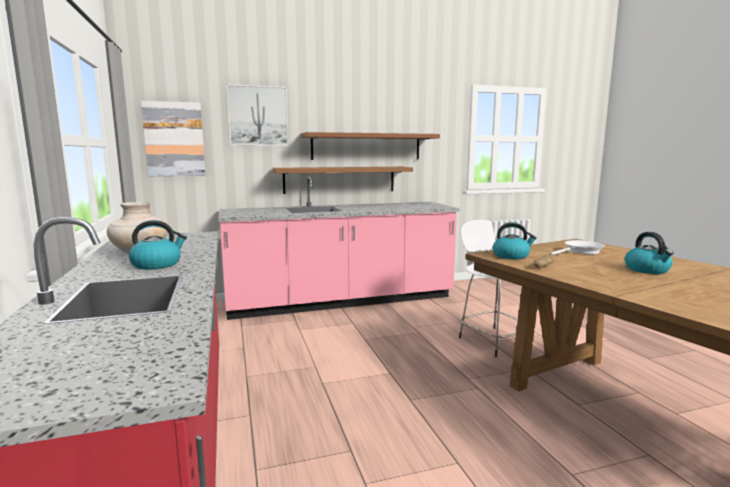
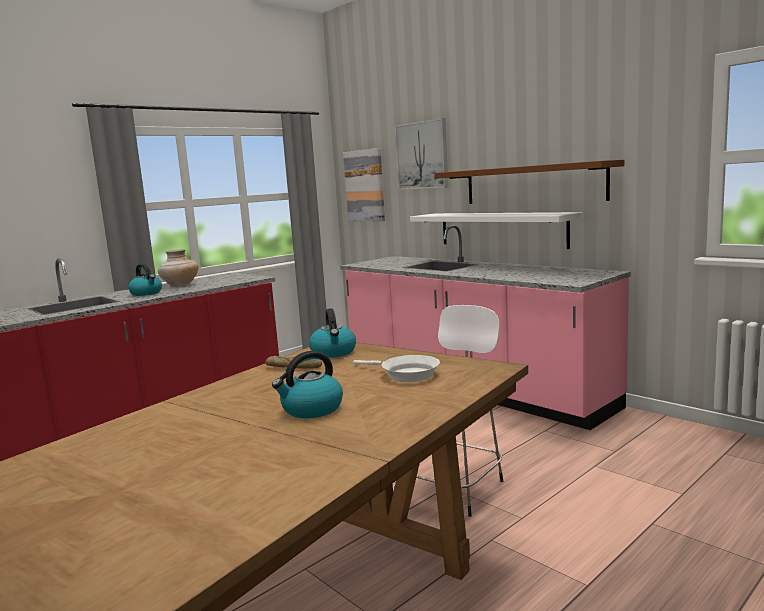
camera: 65 degrees right, 0 degrees up
brown shelf [272,167,413,194] -> white shelf [410,212,583,249]

